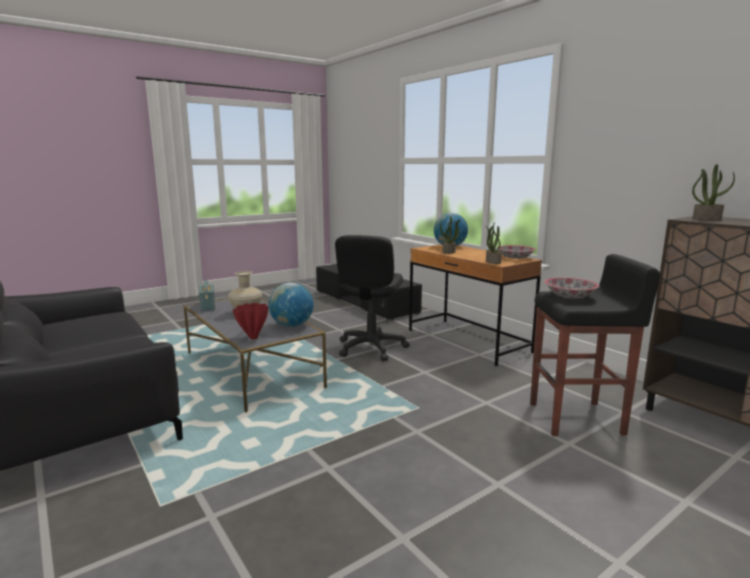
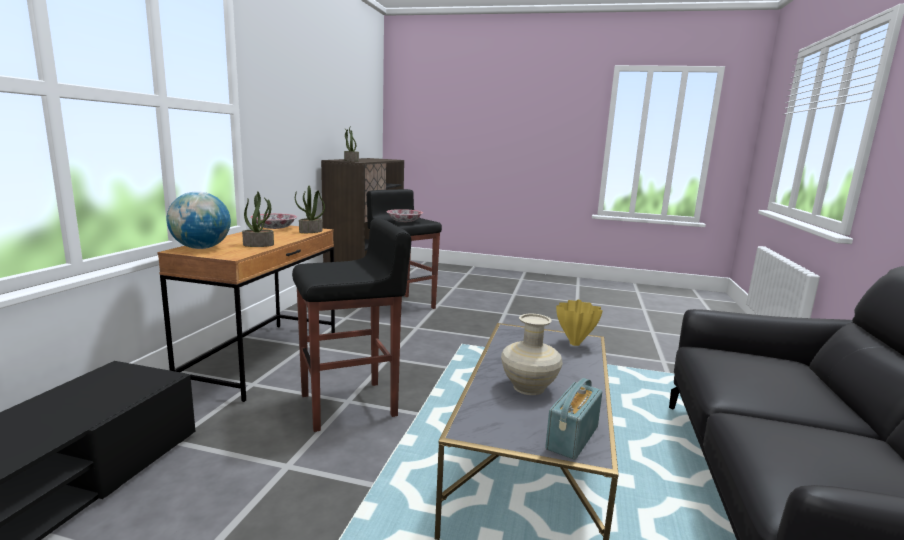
camera: 130 degrees left, 0 degrees up
red vase [233,303,268,339] -> yellow vase [556,300,603,346]
globe [268,282,314,327] -> none
black office chair [335,235,410,361] -> black stool [292,218,411,432]

